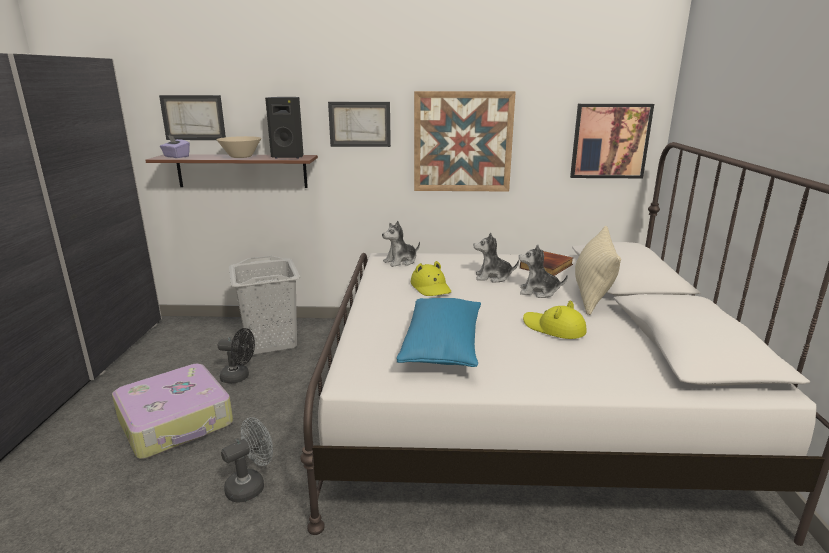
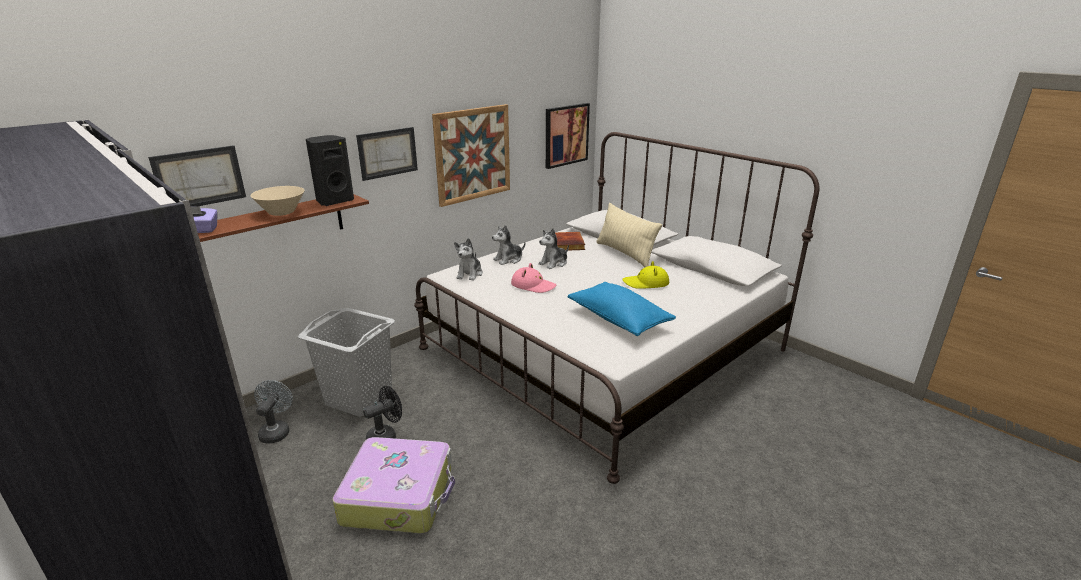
camera: 45 degrees left, 5 degrees up
grey fan [221,417,273,503] -> grey fan moved to [254,380,293,443]
yellow hat [411,261,451,296] -> pink hat [511,263,556,293]
plush toy [519,244,568,298] -> plush toy moved to [492,225,525,265]

